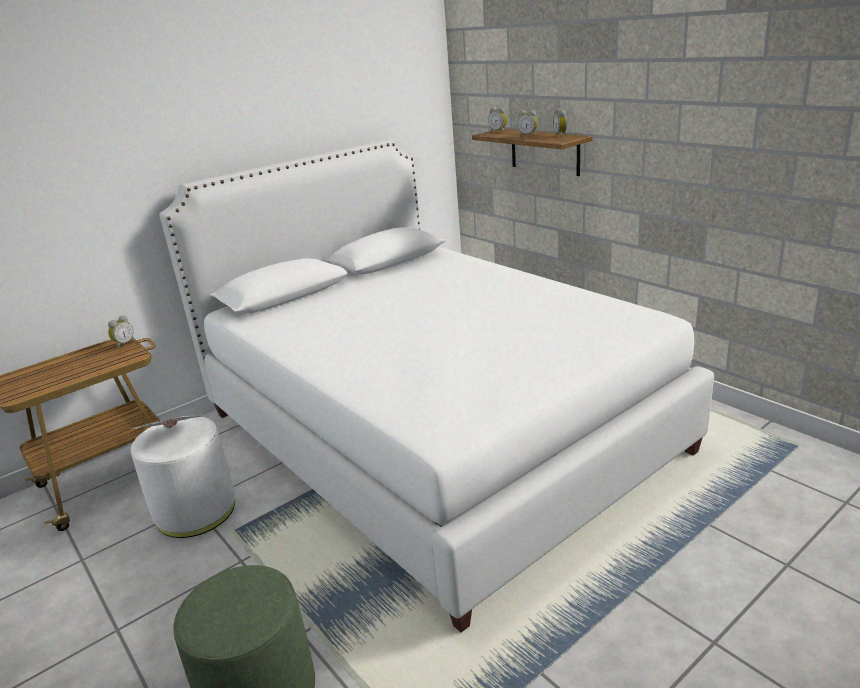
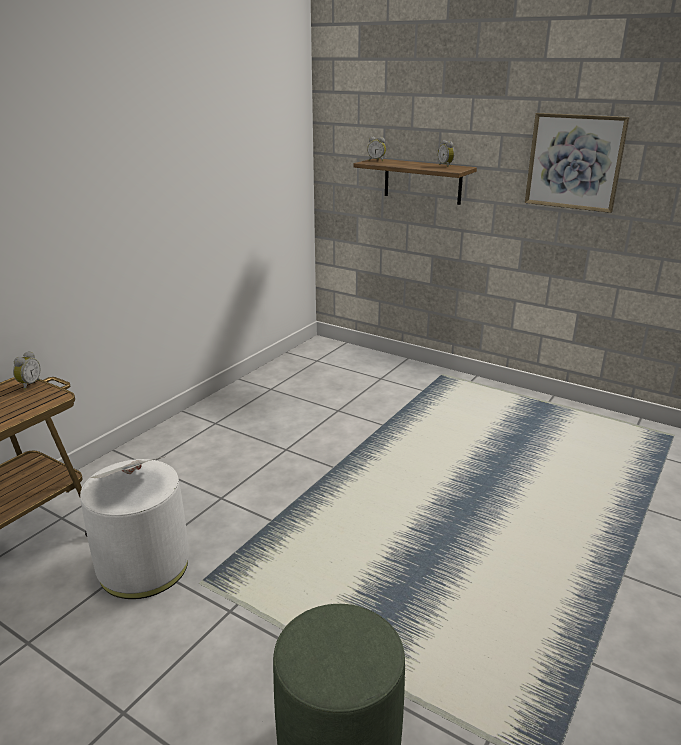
camera: 20 degrees left, 0 degrees up
white bed [159,140,714,633] -> none
alarm clock [517,110,538,136] -> none
none -> picture [525,113,630,213]

